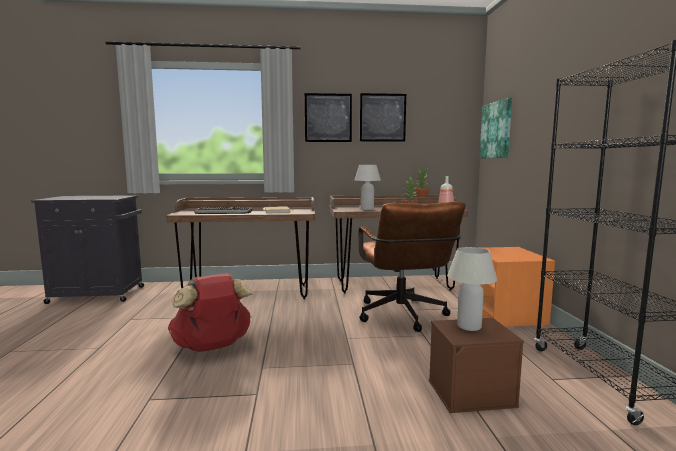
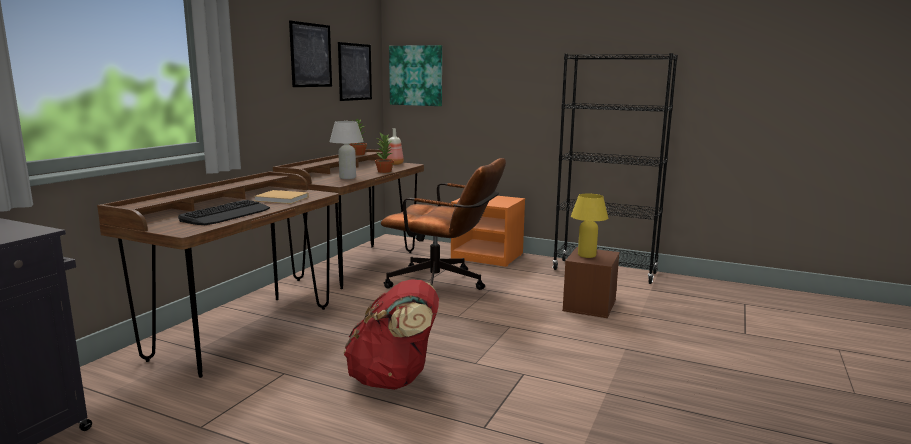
camera: 60 degrees left, 5 degrees up
picture [305,93,352,142] -> picture moved to [338,42,372,101]
white table lamp [447,247,497,331] -> yellow table lamp [571,194,608,258]

